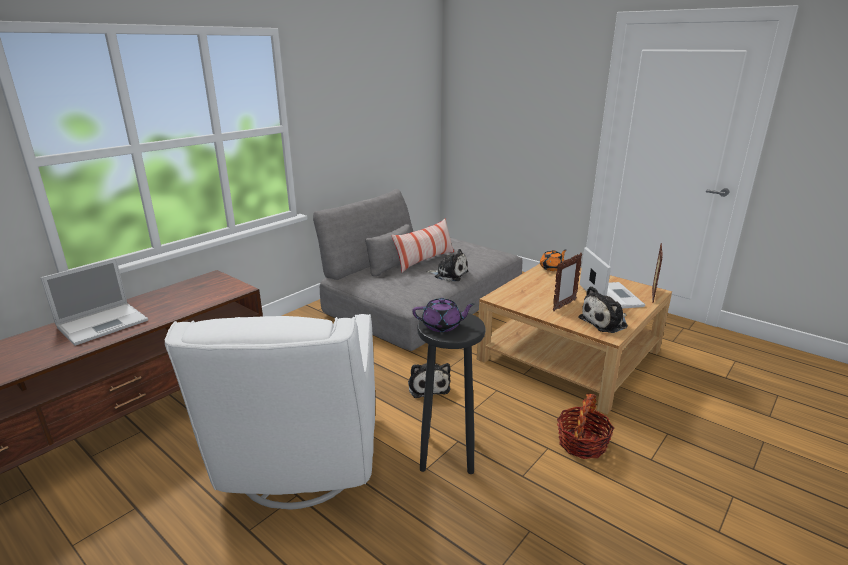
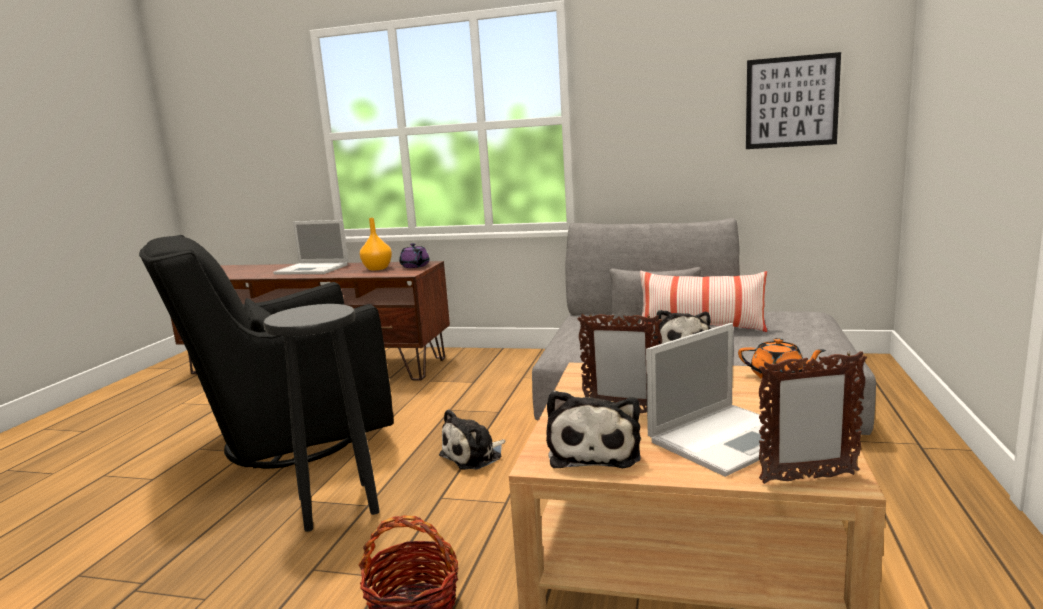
camera: 65 degrees right, 10 degrees down
white armchair [165,314,375,510] -> black armchair [139,235,394,469]
purple teapot [412,298,475,332] -> purple teapot moved to [399,243,430,268]
plush toy [578,286,628,333] -> plush toy turned 120 degrees counterclockwise [546,390,641,468]
none -> orange vase [360,218,392,270]
none -> picture [746,52,841,149]

